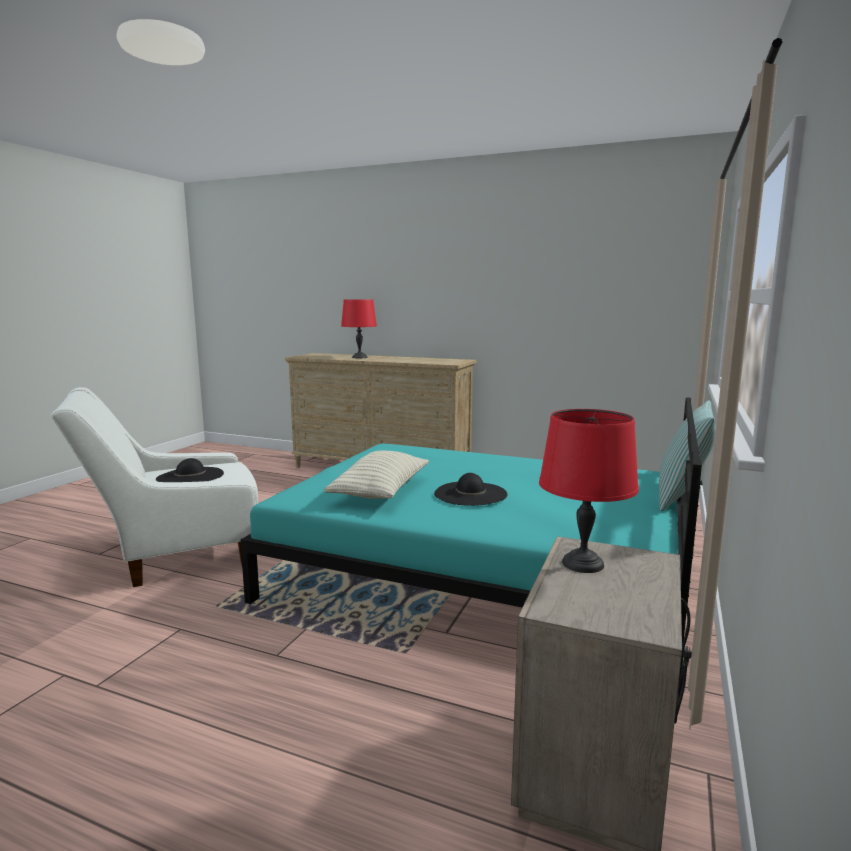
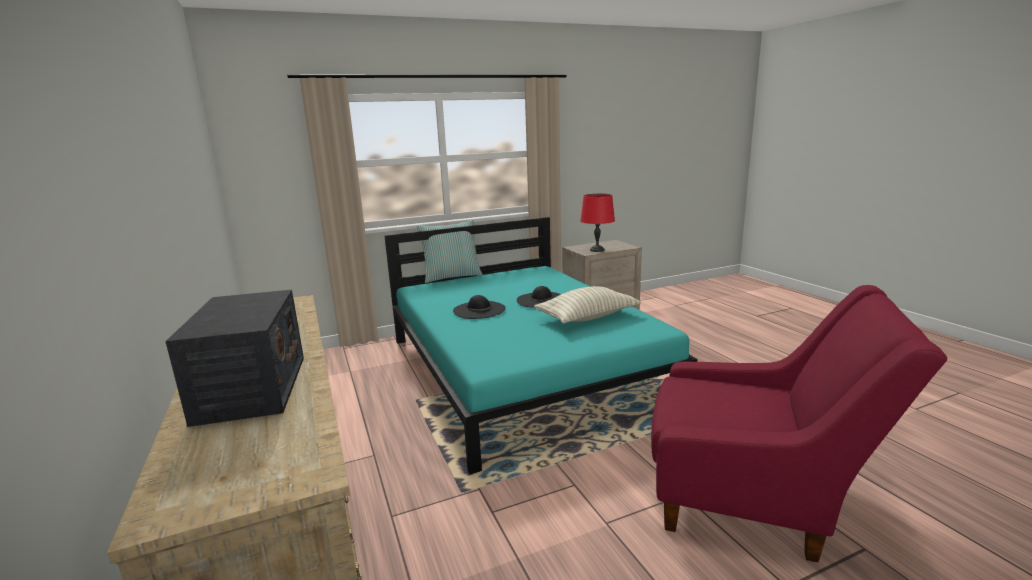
camera: 135 degrees left, 5 degrees up
white armchair [51,387,259,587] -> red armchair [651,285,947,562]
black hat [156,458,224,482] -> black hat moved to [453,295,506,319]
red table lamp [341,299,377,358] -> radio [165,290,304,427]

